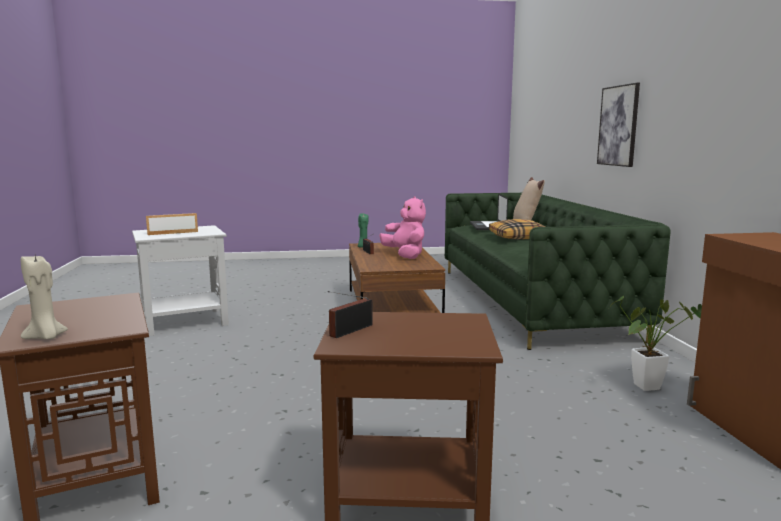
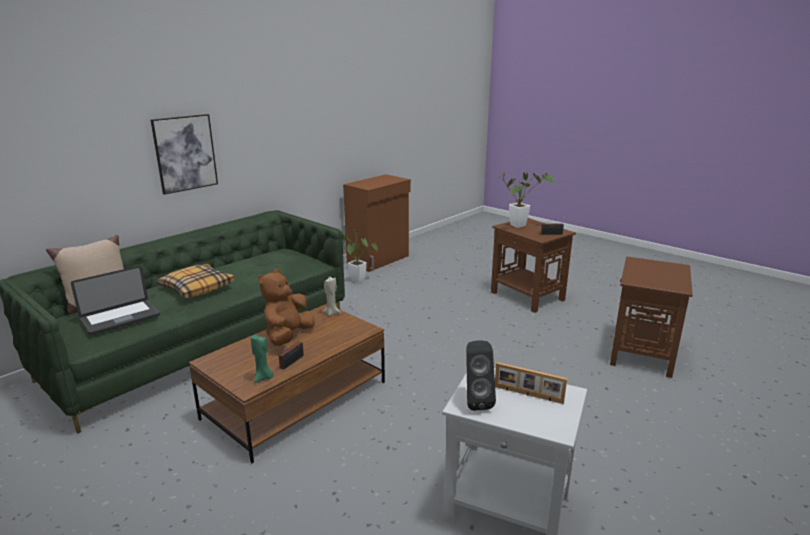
camera: 130 degrees left, 10 degrees up
beige candle [21,255,68,339] -> beige candle moved to [322,277,341,316]
pink plush toy [379,196,426,259] -> brown plush toy [258,269,315,346]
none -> black speaker [466,340,496,411]
none -> potted plant [497,172,554,228]

